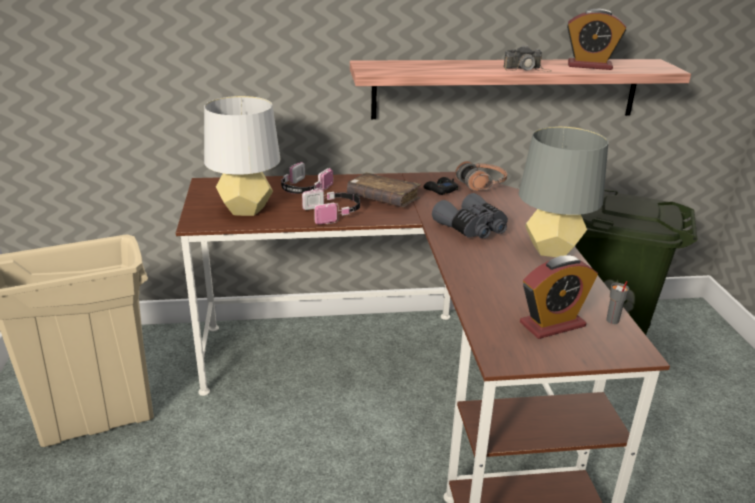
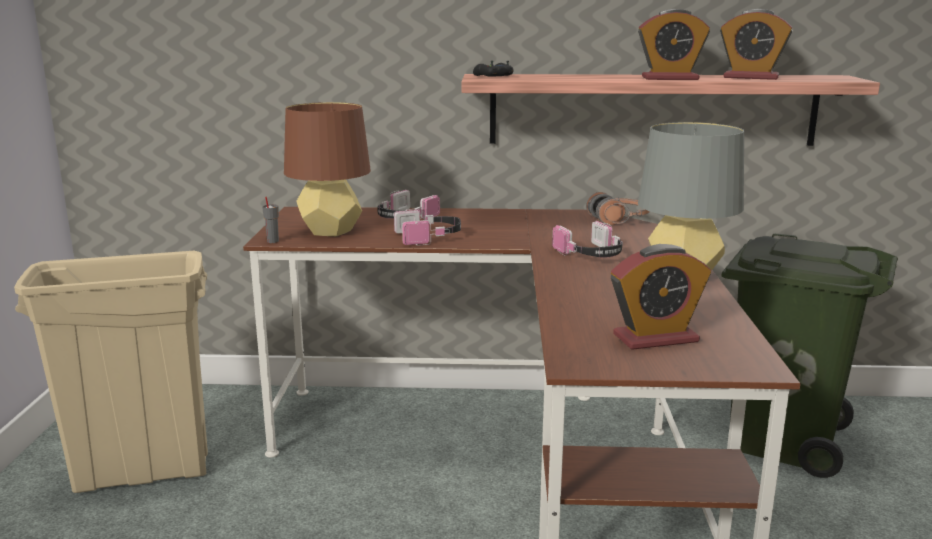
camera: 10 degrees right, 10 degrees down
grey table lamp [204,96,280,216] -> brown table lamp [284,102,371,236]
brown book [347,172,421,207] -> none
black game controller [423,177,458,195] -> black game controller moved to [473,61,514,77]
grey binoculars [432,193,508,238] -> headphones [552,221,623,257]
camera [503,45,552,72] -> alarm clock [638,9,710,80]
grey cup [606,281,629,324] -> grey cup moved to [262,197,279,243]

